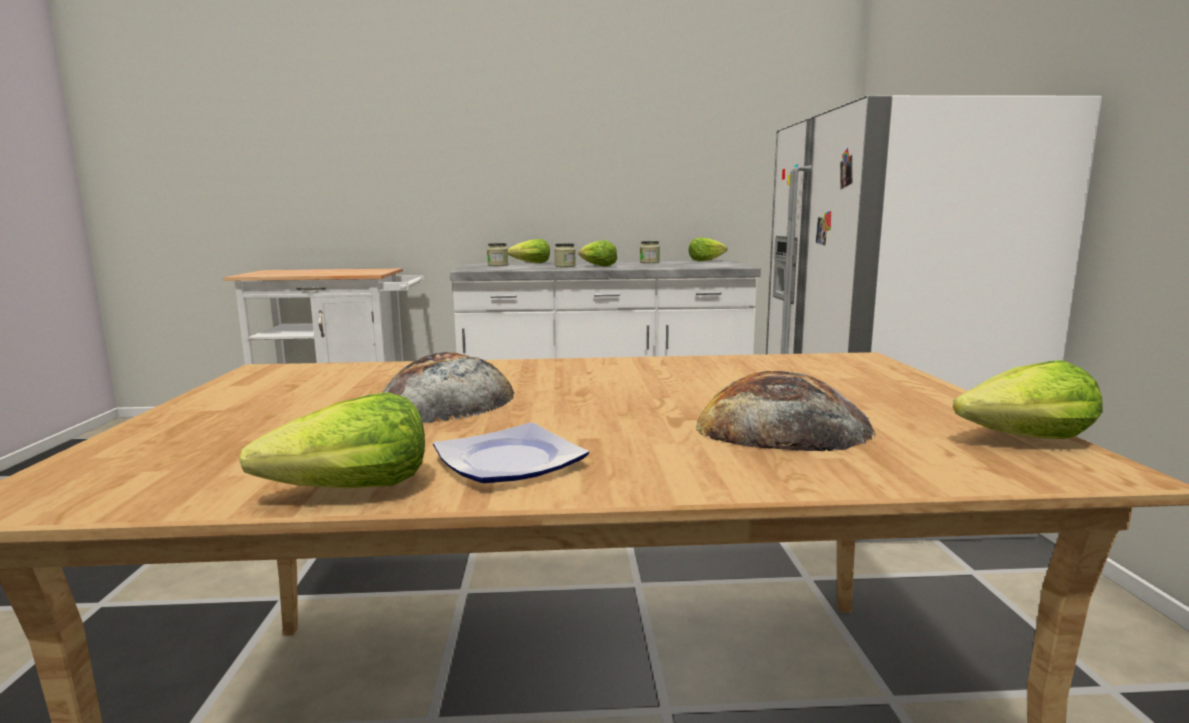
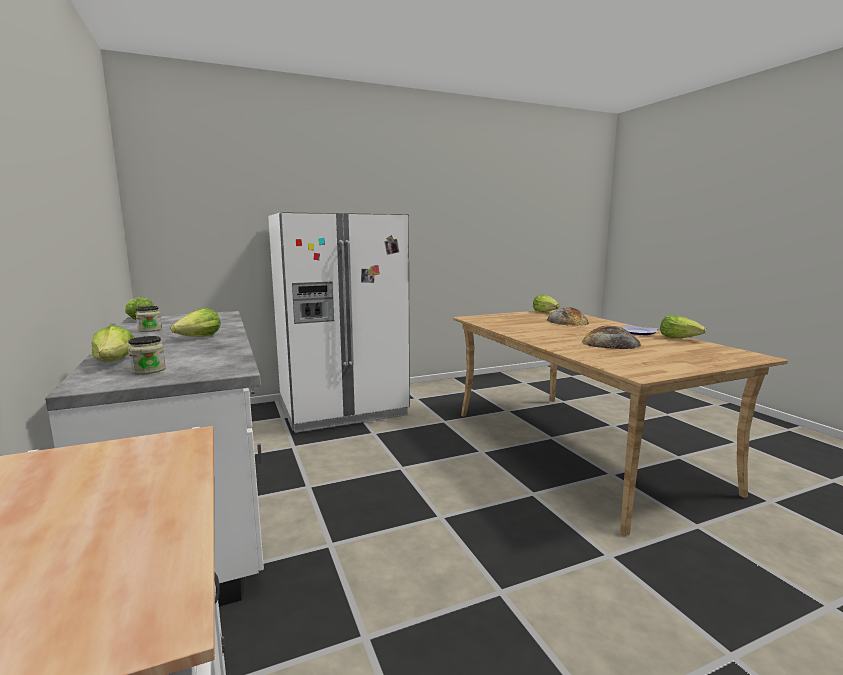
camera: 110 degrees left, 0 degrees up
jar [554,243,576,267] -> none

